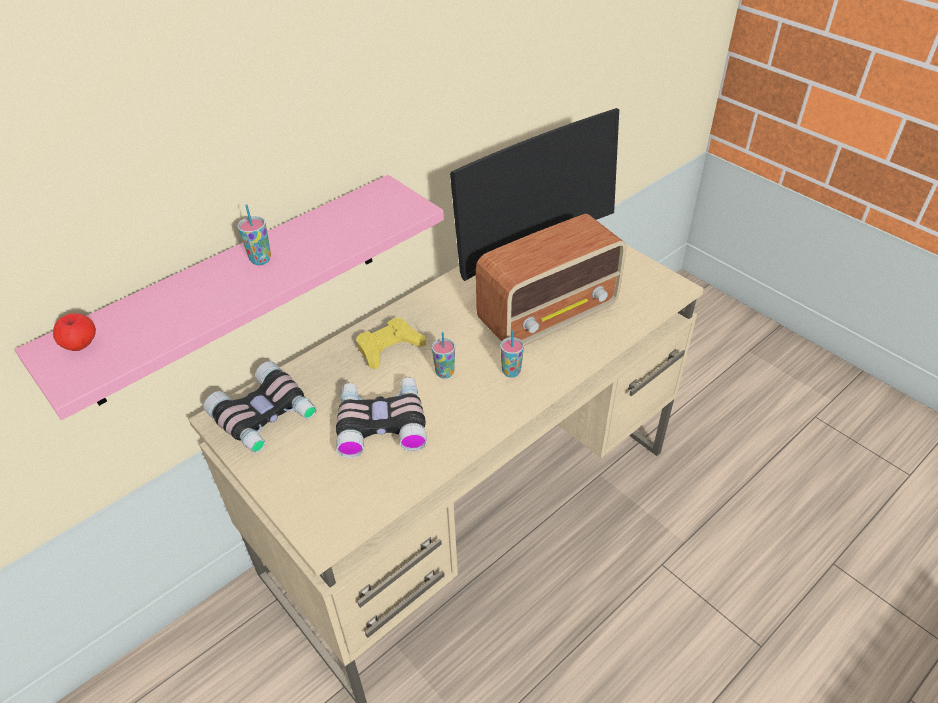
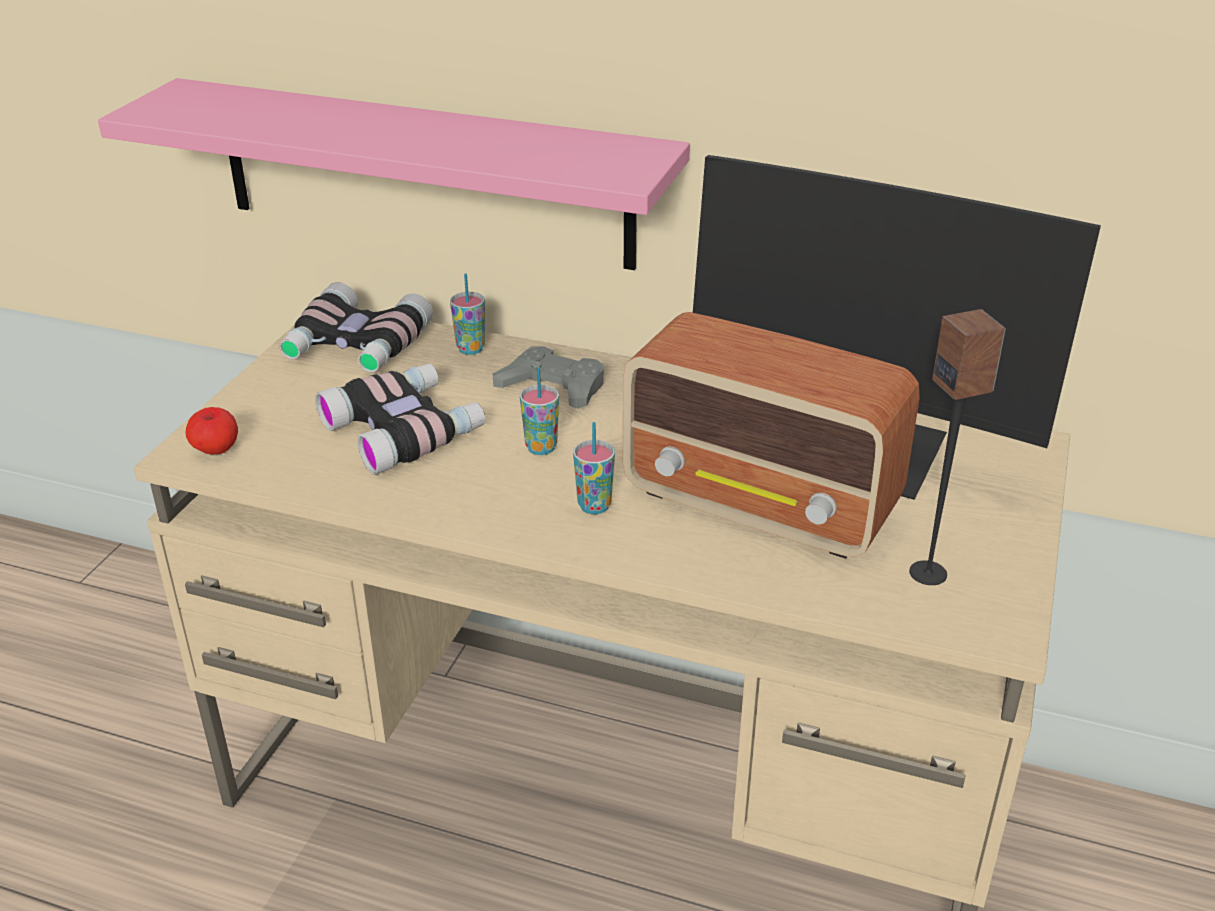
camera: 60 degrees right, 10 degrees down
apple [53,313,96,351] -> apple moved to [186,407,238,454]
cup [238,204,271,265] -> cup moved to [450,274,485,355]
yellow game controller [356,318,426,369] -> grey game controller [493,346,604,409]
none -> speaker [909,309,1006,585]

